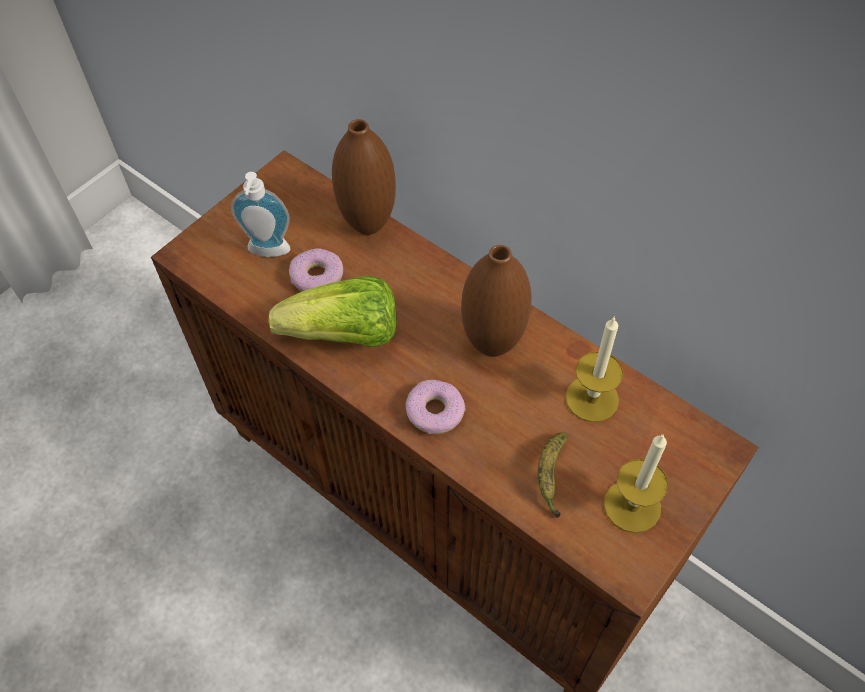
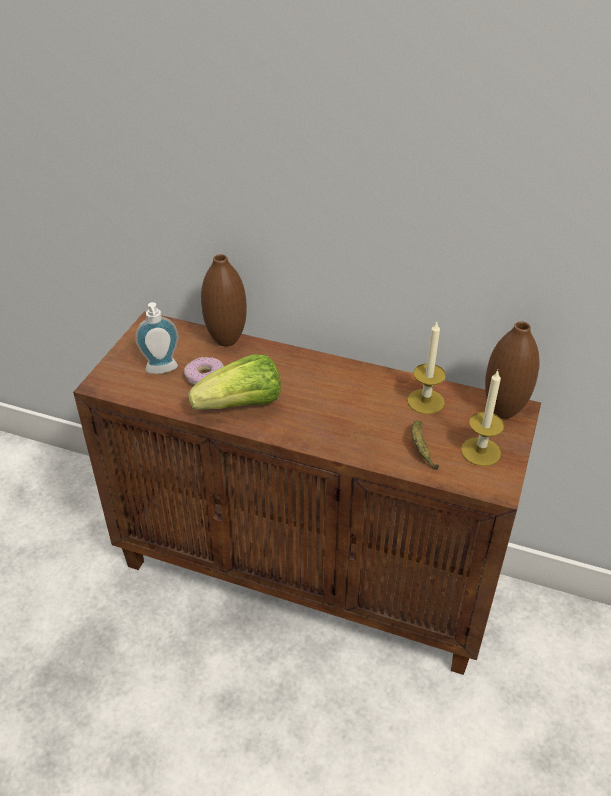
camera: 20 degrees left, 15 degrees down
donut [406,380,466,434] -> none
brown vase [461,245,532,357] -> brown vase moved to [485,321,540,419]

